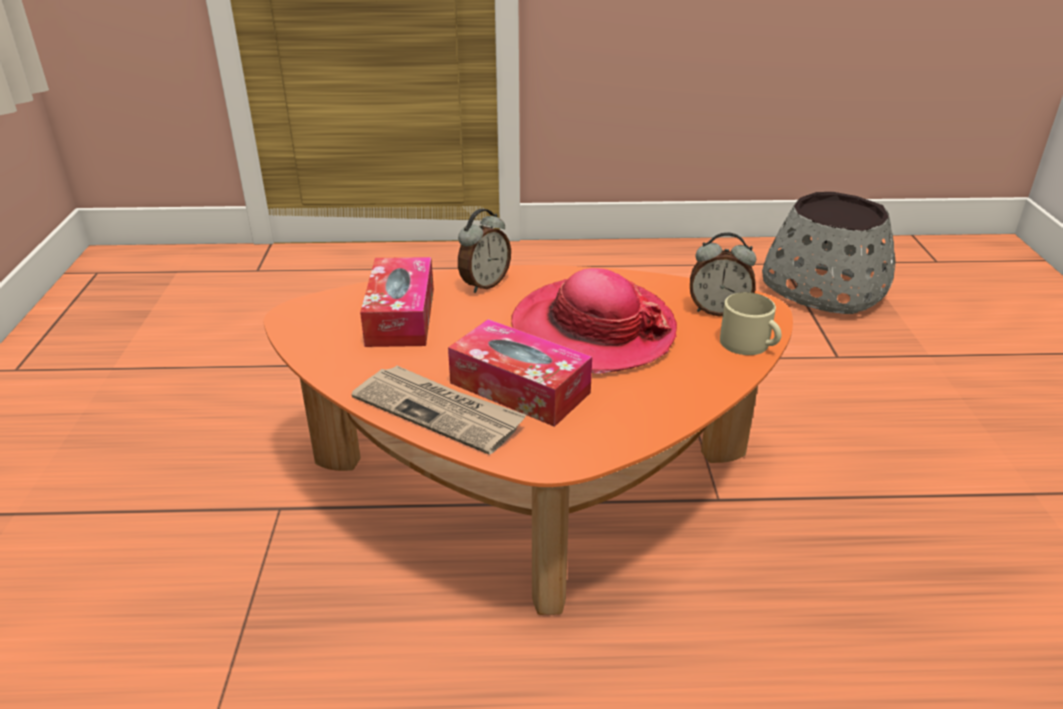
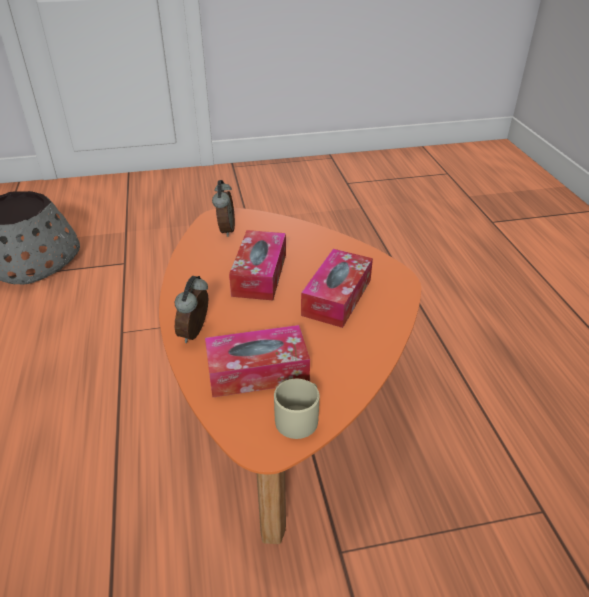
camera: 100 degrees left, 5 degrees up
newspaper [351,365,526,455] -> none
alarm clock [458,209,511,293] -> alarm clock turned 105 degrees counterclockwise [175,276,208,343]
hat [511,268,677,374] -> tissue box [229,230,286,300]
beige mug [720,292,782,355] -> beige mug moved to [274,379,319,439]

